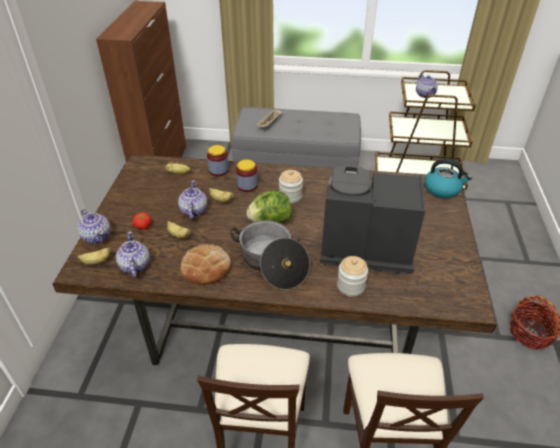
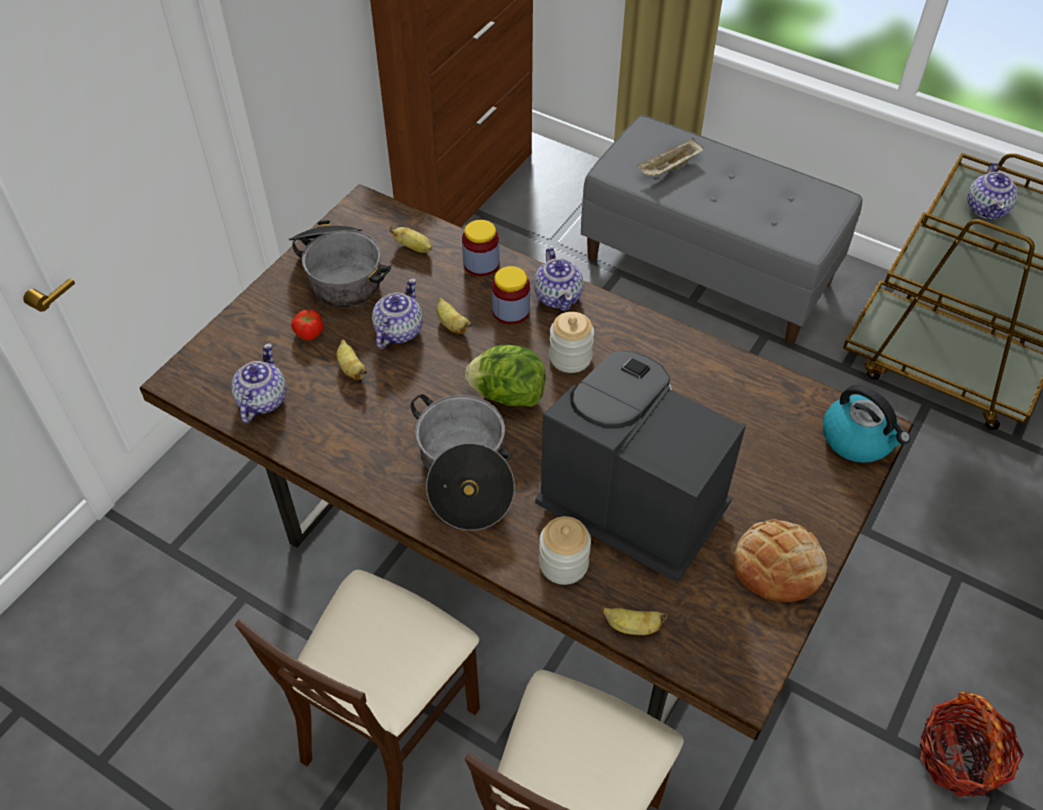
camera: 25 degrees right, 10 degrees up
teapot [77,209,111,244] -> teapot moved to [534,247,583,311]
banana [77,247,112,265] -> banana moved to [603,608,668,635]
bread [180,244,231,285] -> bread moved to [733,519,827,602]
none -> cooking pot [289,220,391,307]

